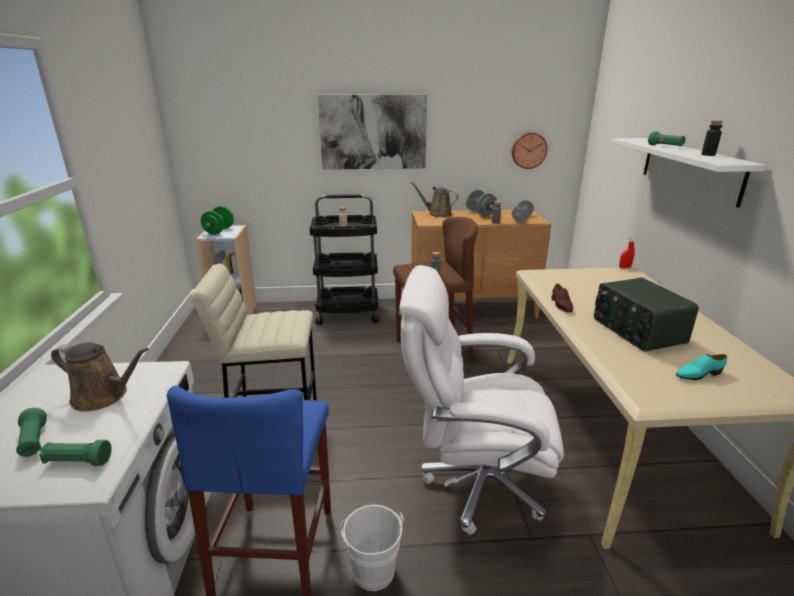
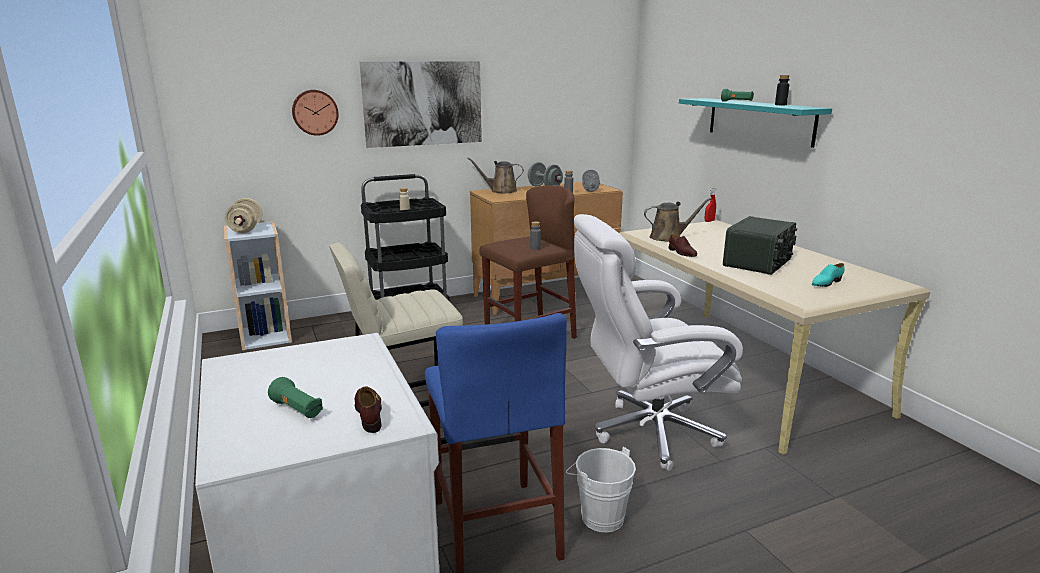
camera: 20 degrees left, 5 degrees down
green flashlight [39,440,112,466] -> brown shoe [355,386,382,433]
brown watering can [51,342,149,412] -> brown watering can moved to [644,198,712,242]
green dumbbell [201,206,234,235] -> beige dumbbell [225,198,262,233]
wall clock [512,132,548,169] -> wall clock moved to [292,90,339,136]
radio [594,277,699,352] -> radio turned 105 degrees counterclockwise [723,216,797,275]
white shelf [611,138,766,208] -> turquoise shelf [679,98,832,148]

